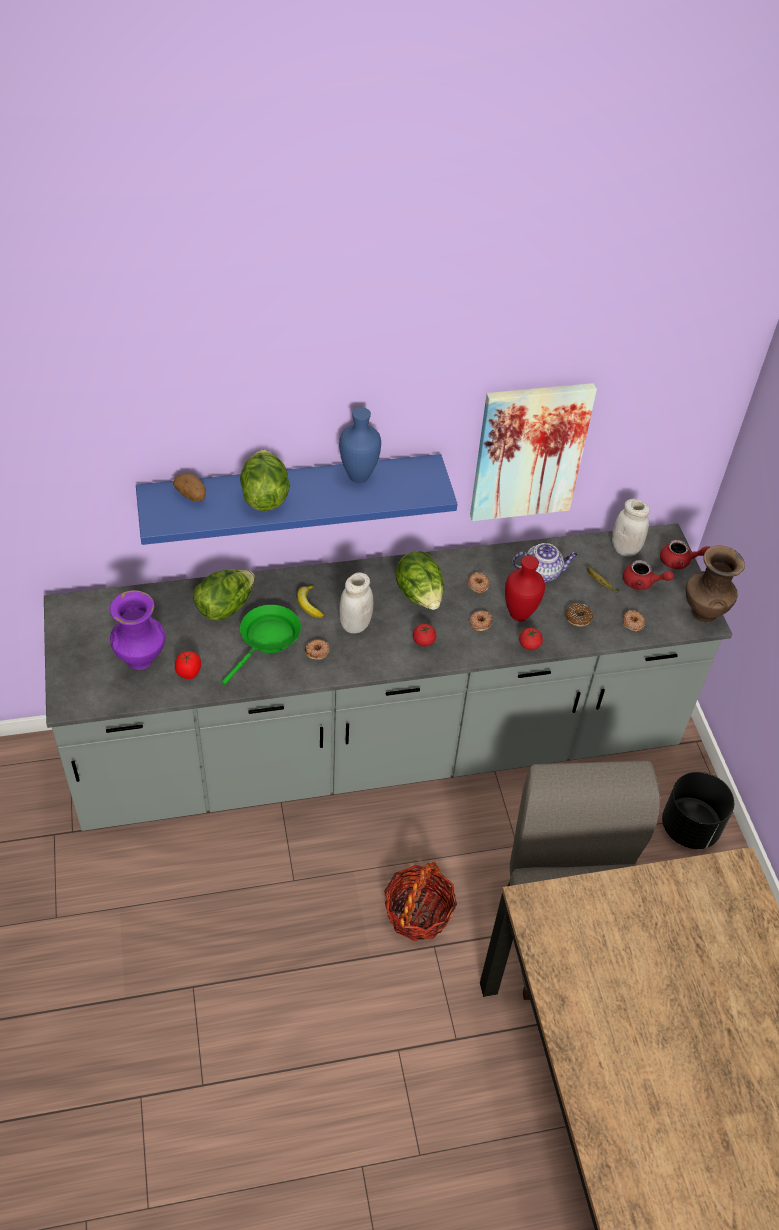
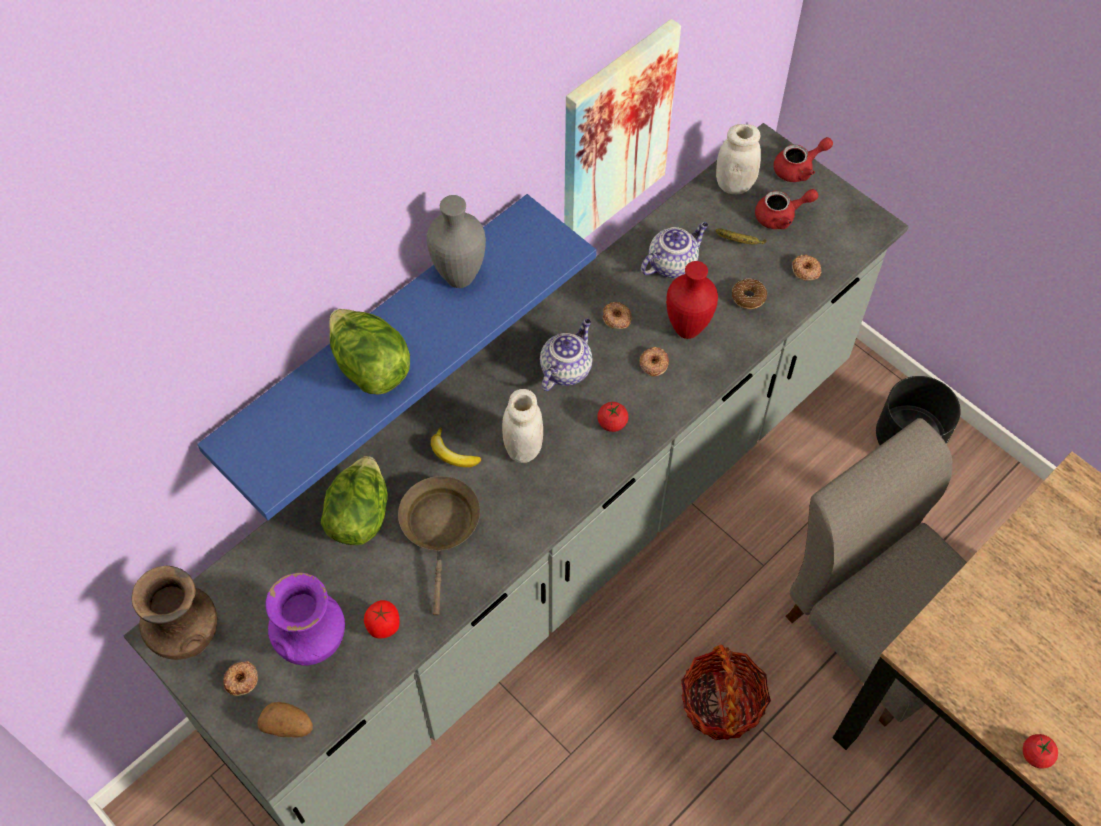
camera: 30 degrees left, 10 degrees up
potato [173,473,206,502] -> potato moved to [257,702,313,737]
green frying pan [222,605,301,685] -> brown frying pan [398,476,480,616]
donut [305,639,330,660] -> donut moved to [223,661,258,696]
blue vase [339,407,381,483] -> grey vase [427,195,486,288]
lettuce [396,551,444,610] -> teapot [540,319,593,391]
tomato [519,628,543,650] -> tomato moved to [1023,734,1058,769]
brown vase [686,545,745,623] -> brown vase moved to [132,566,217,660]

